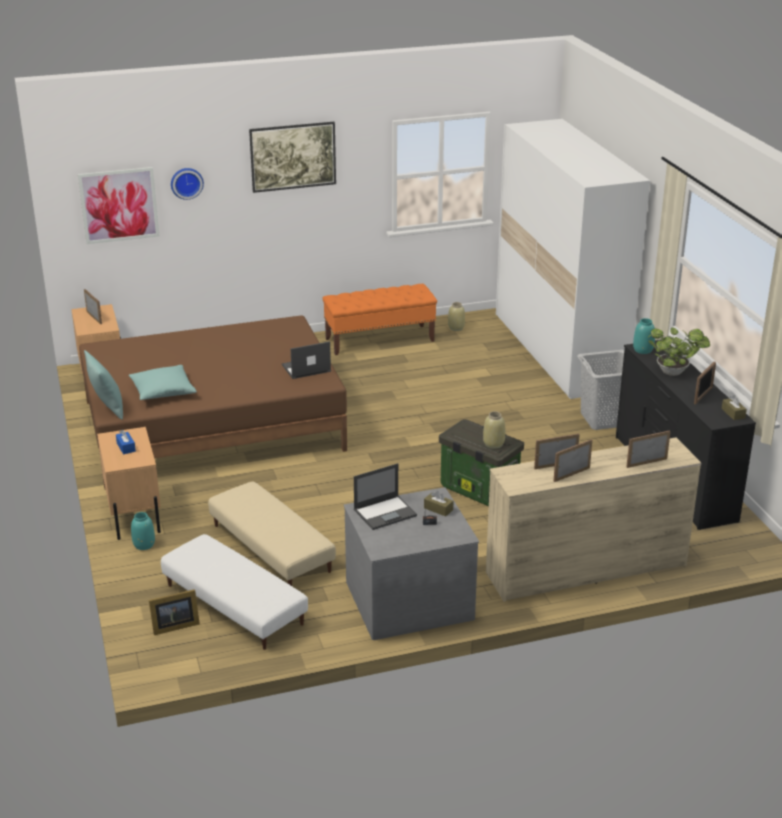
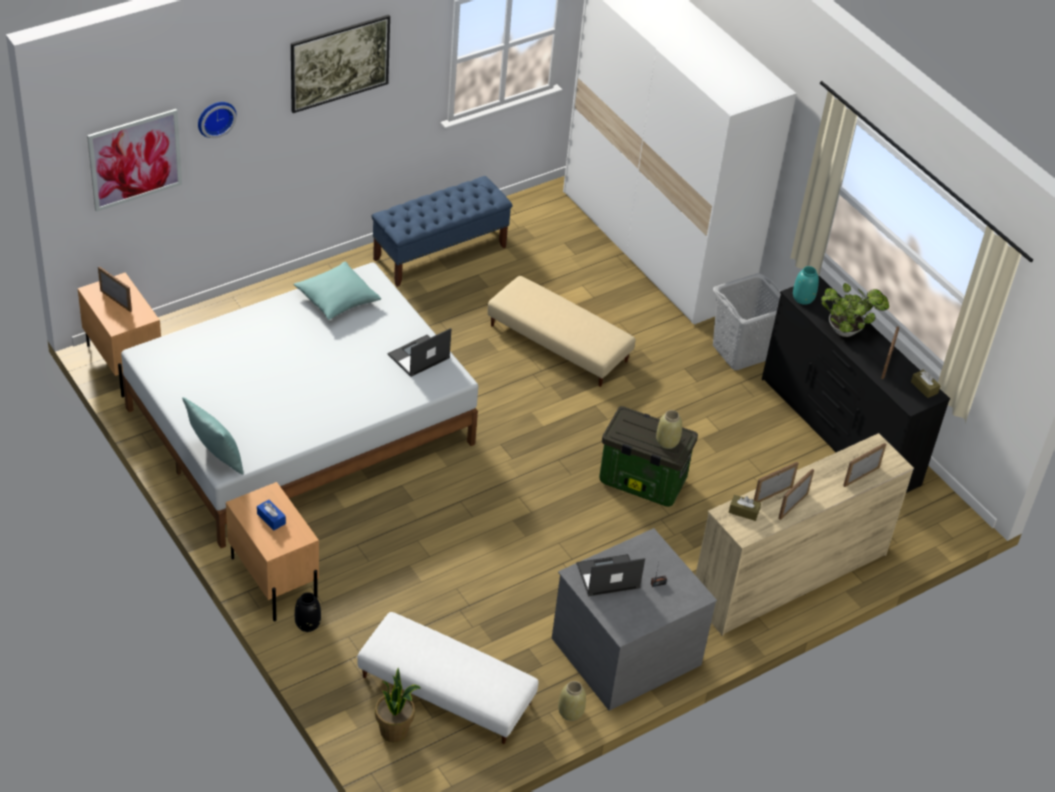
camera: 20 degrees left, 15 degrees up
brown bed [79,315,347,490] -> white bed [121,262,478,548]
turquoise pillow [129,365,197,400] -> turquoise pillow moved to [294,261,381,320]
turquoise vase [131,512,155,550] -> black vase [295,592,321,632]
picture frame [149,589,200,635] -> potted plant [375,668,421,742]
beige ottoman [208,481,336,586] -> beige ottoman moved to [487,276,636,387]
orange bench [322,284,437,355] -> blue bench [372,176,513,287]
laptop [354,463,417,530] -> laptop turned 150 degrees counterclockwise [576,554,645,596]
brown tissue box [424,491,453,517] -> brown tissue box moved to [729,495,761,521]
beige vase [448,302,465,331] -> beige vase moved to [558,681,586,721]

